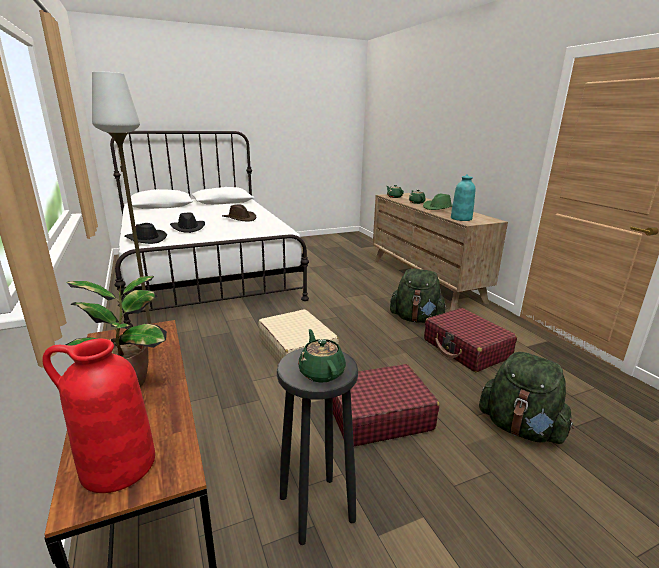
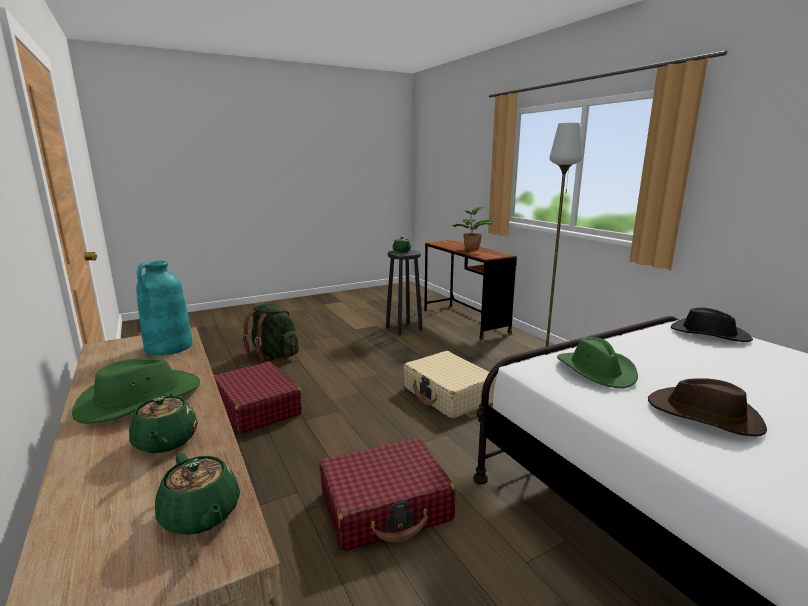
camera: 175 degrees right, 5 degrees down
red vase [42,339,155,493] -> none
black hat [170,213,205,233] -> none
red suitcase [333,364,440,446] -> red suitcase moved to [319,438,455,551]
green backpack [390,269,447,323] -> none
none -> green hat [557,337,638,388]

